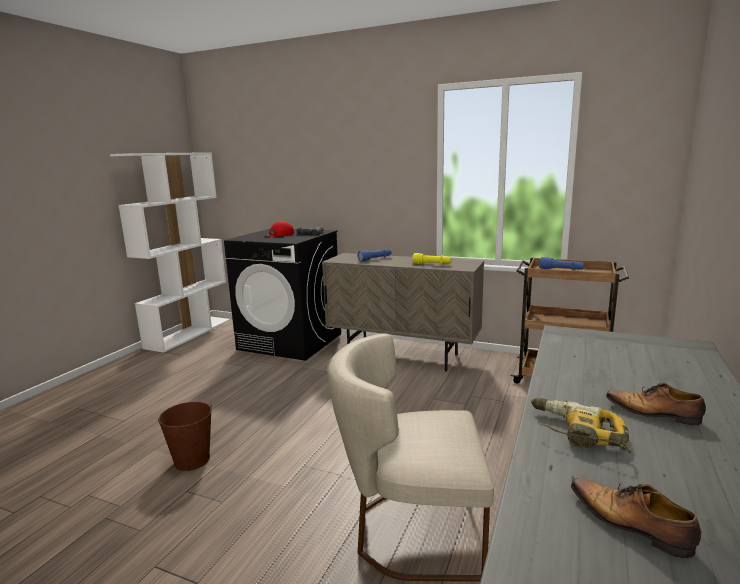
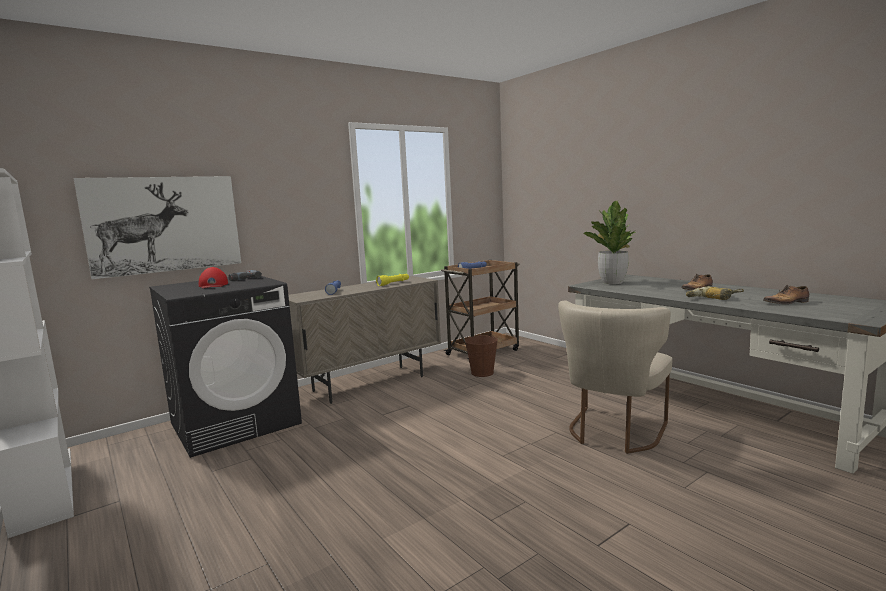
camera: 60 degrees left, 5 degrees down
brown bucket [158,402,212,471] -> brown bucket moved to [465,334,498,377]
none -> picture [74,176,241,279]
none -> potted plant [583,201,636,284]

